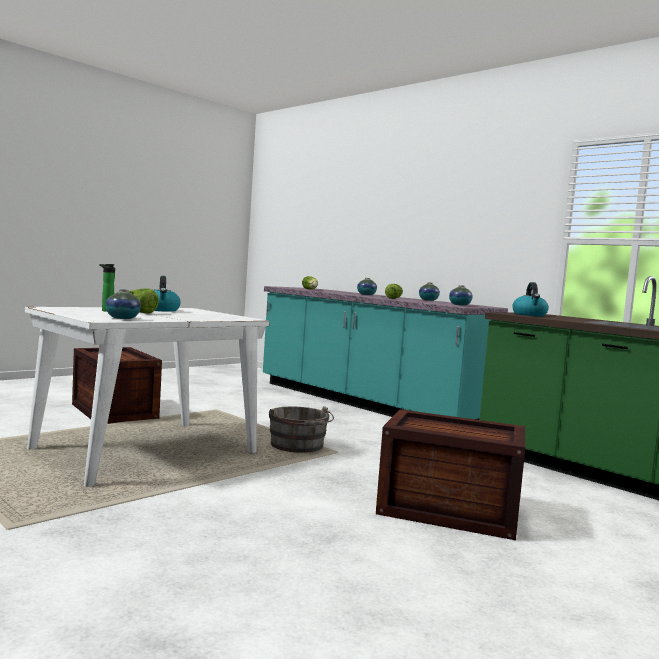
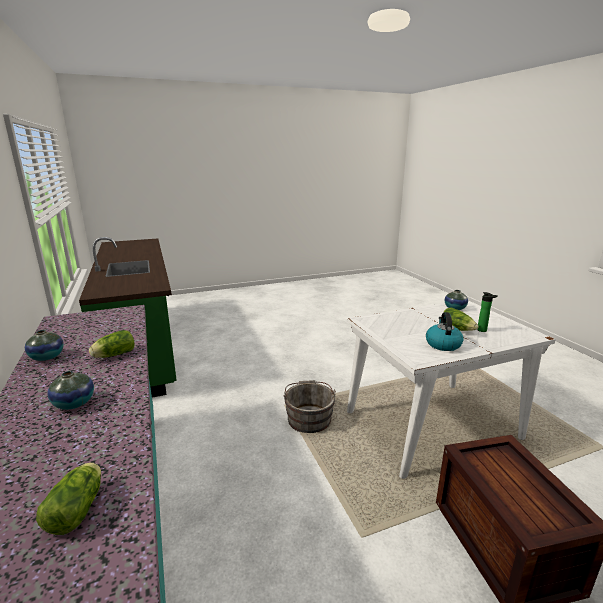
camera: 155 degrees left, 15 degrees up
crate [376,409,525,540] -> none
vase [449,285,473,306] -> none
kettle [512,282,549,317] -> none

